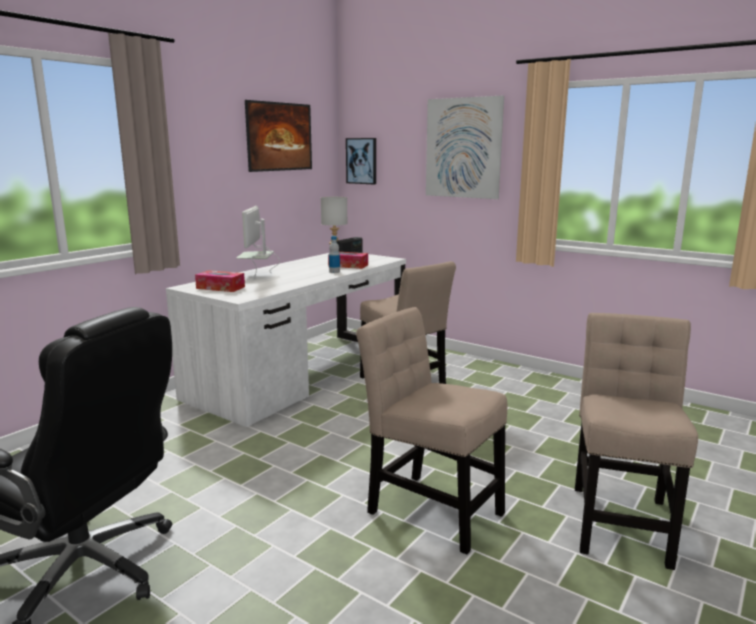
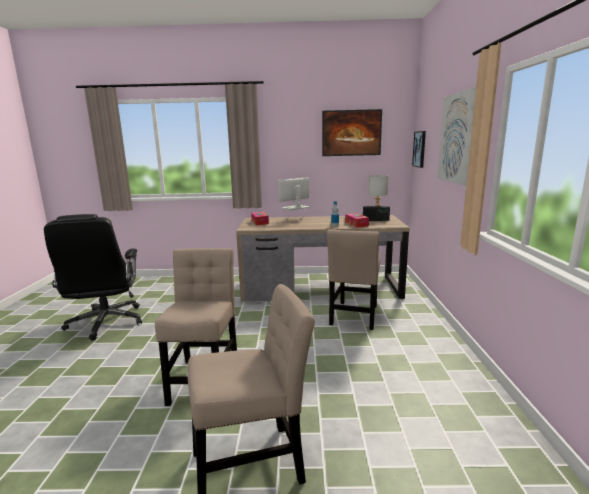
camera: 55 degrees right, 0 degrees up
white desk [166,253,406,427] -> brown desk [236,215,410,302]

